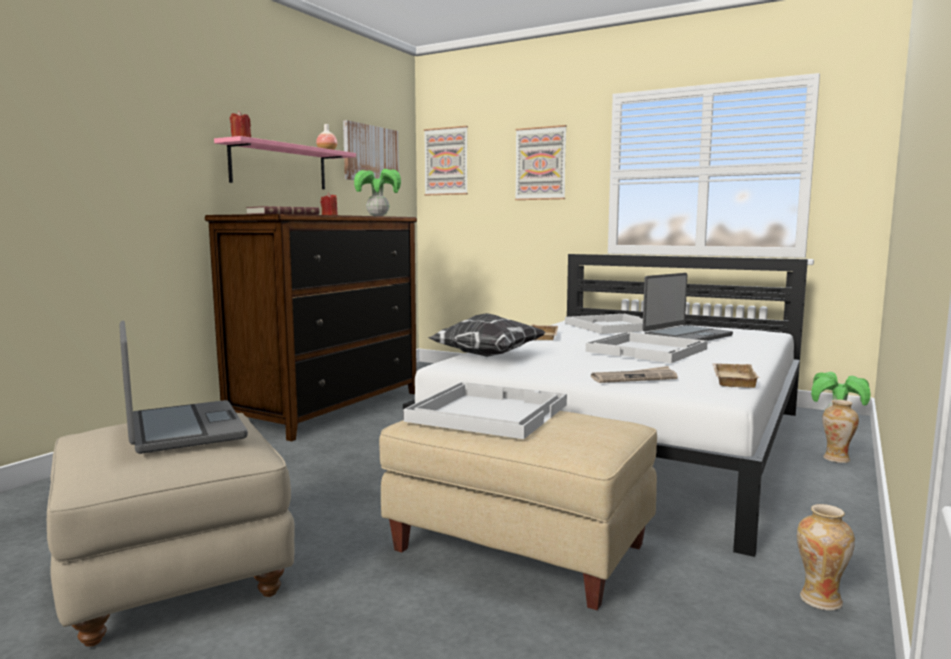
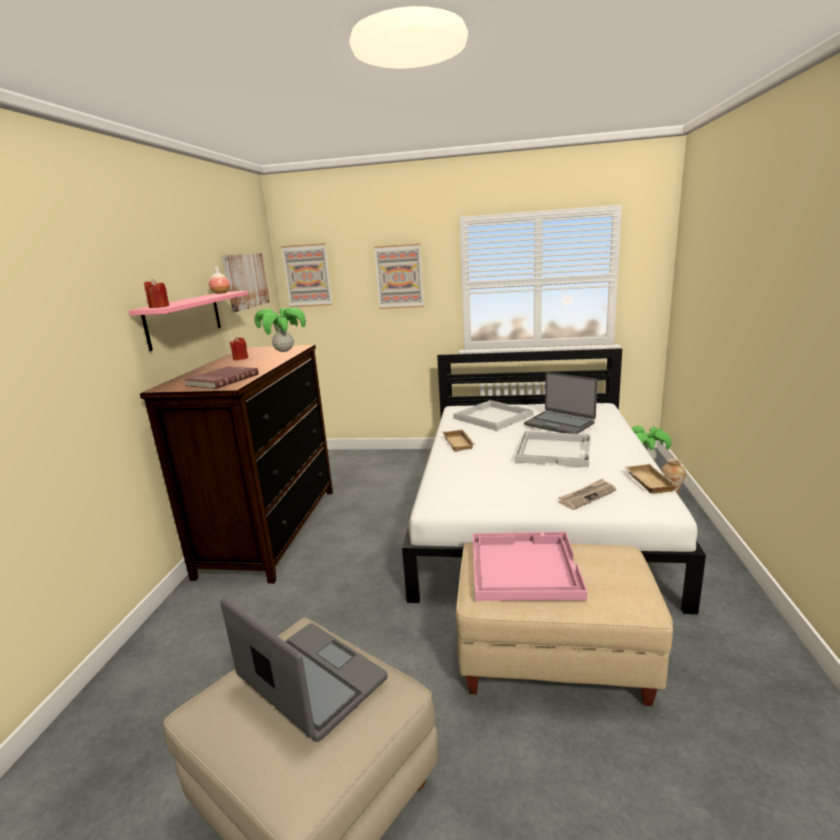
camera: 20 degrees left, 10 degrees up
white tray [403,382,567,439] -> pink tray [473,532,588,601]
pillow [428,313,545,357] -> none
laptop [643,273,733,341] -> laptop turned 105 degrees clockwise [524,372,598,434]
vase [797,504,855,610] -> none

